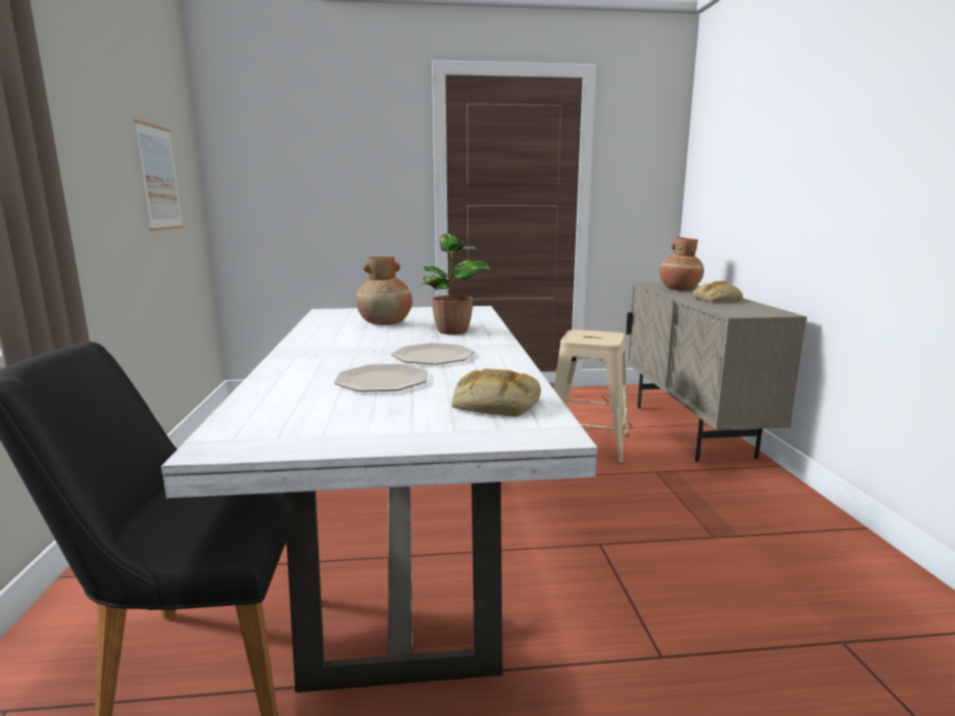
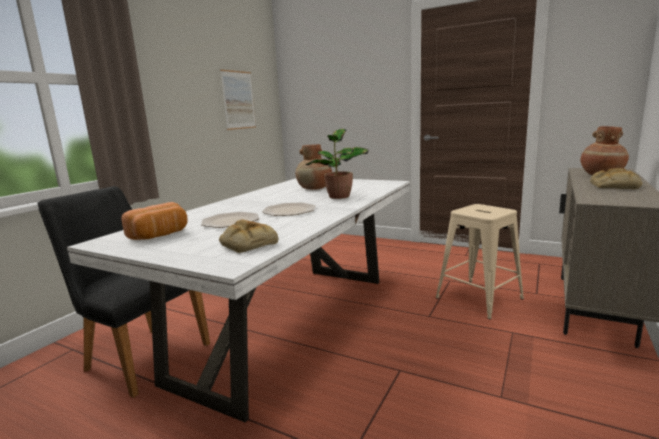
camera: 35 degrees right, 0 degrees up
none -> bread [121,202,188,240]

